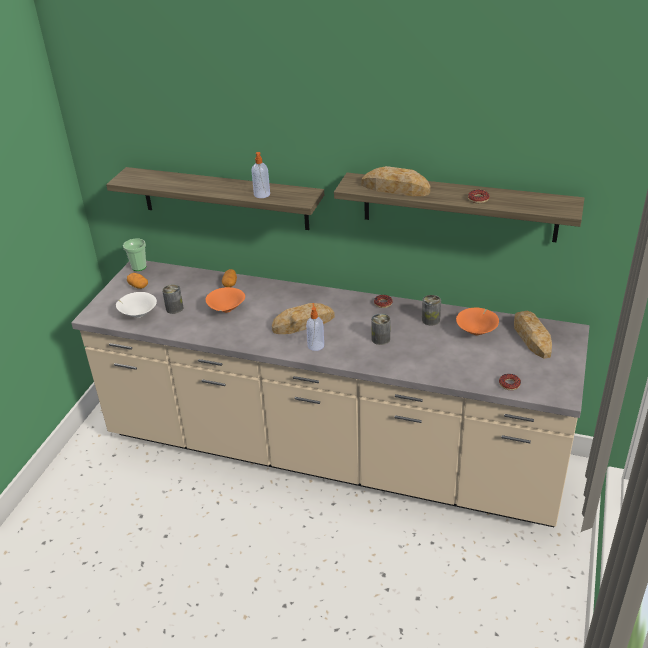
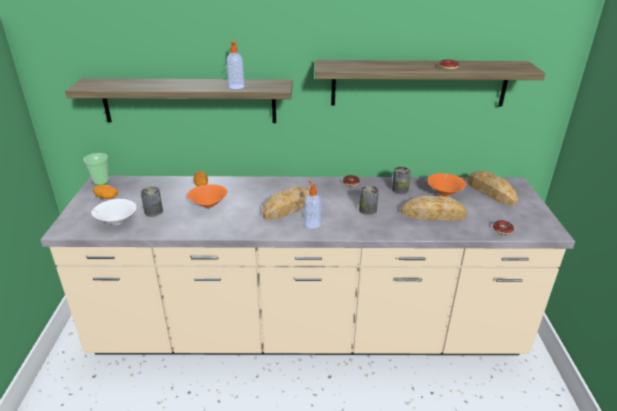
camera: 20 degrees left, 5 degrees down
bread [361,166,430,196] -> bread moved to [401,196,467,221]

